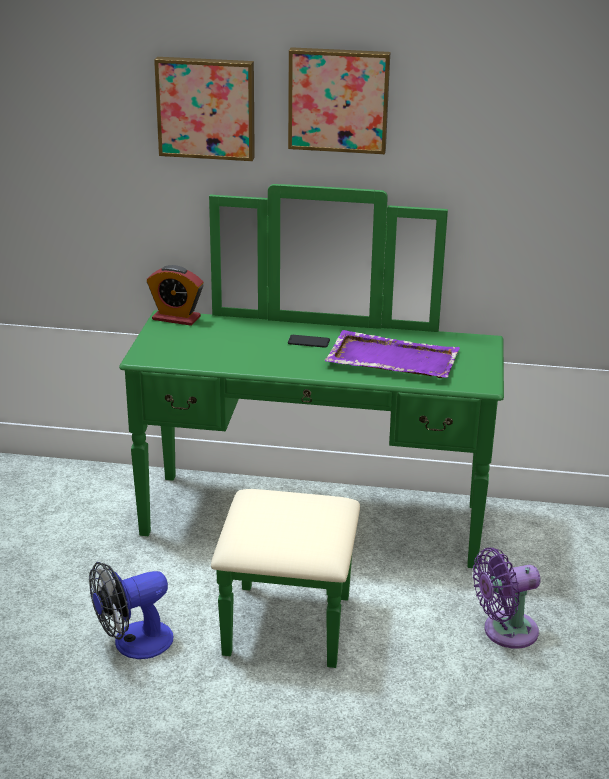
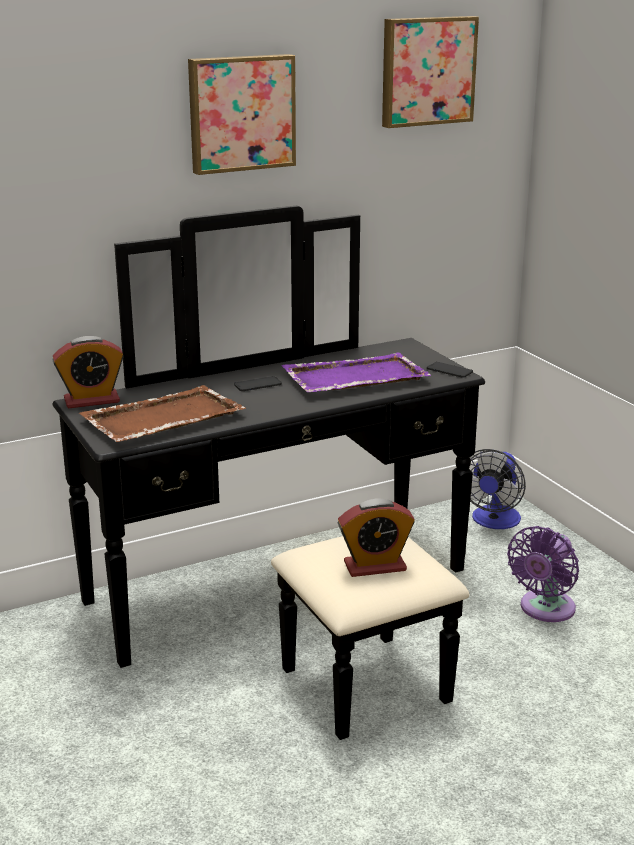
camera: 35 degrees left, 5 degrees down
fan [89,562,173,659] -> fan moved to [470,449,526,529]
green dresser [119,184,504,668] -> black dresser [53,206,485,740]
picture [154,57,255,161] -> picture moved to [382,16,479,128]
none -> brown tray [79,385,246,442]
none -> alarm clock [338,499,415,577]
none -> phone [427,362,473,378]

